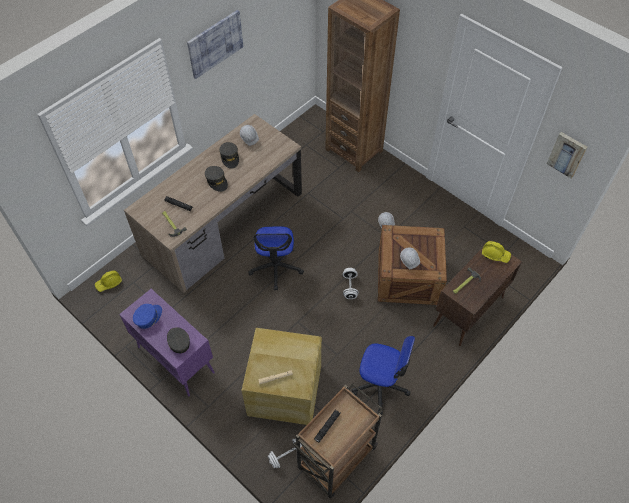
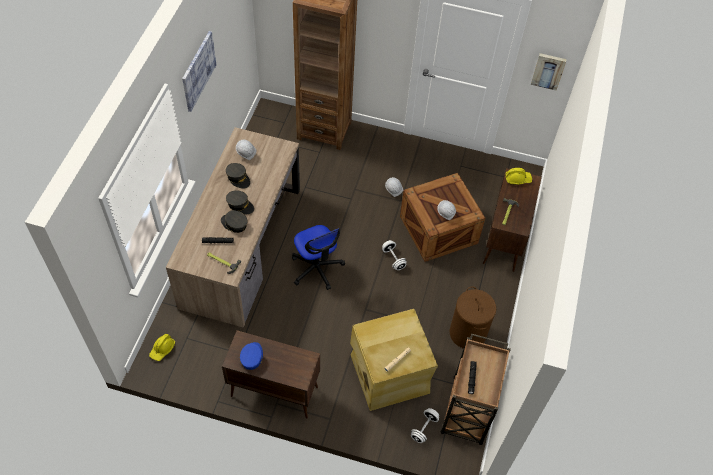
camera: 30 degrees left, 0 degrees up
purple cabinet [119,289,215,397] -> brown cabinet [222,330,320,419]
grey cap [167,328,190,353] -> grey cap moved to [221,210,248,233]
office chair [352,336,415,415] -> brown laundry basket [449,286,496,349]

